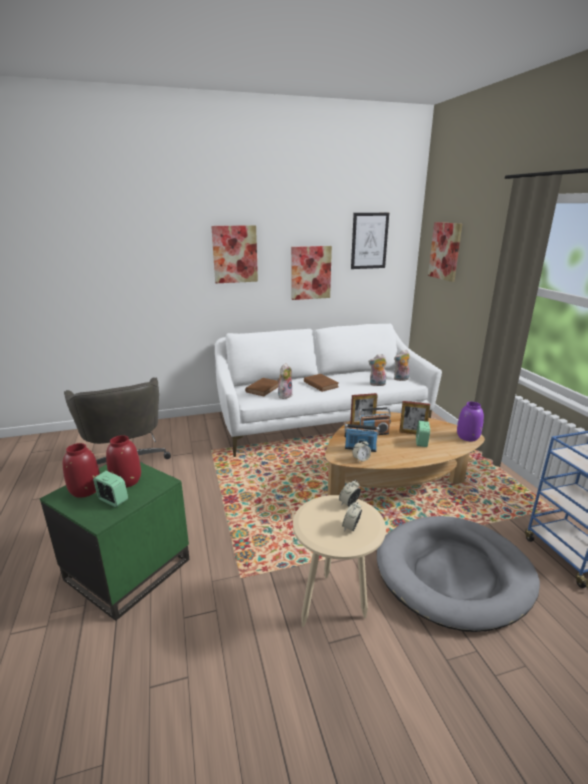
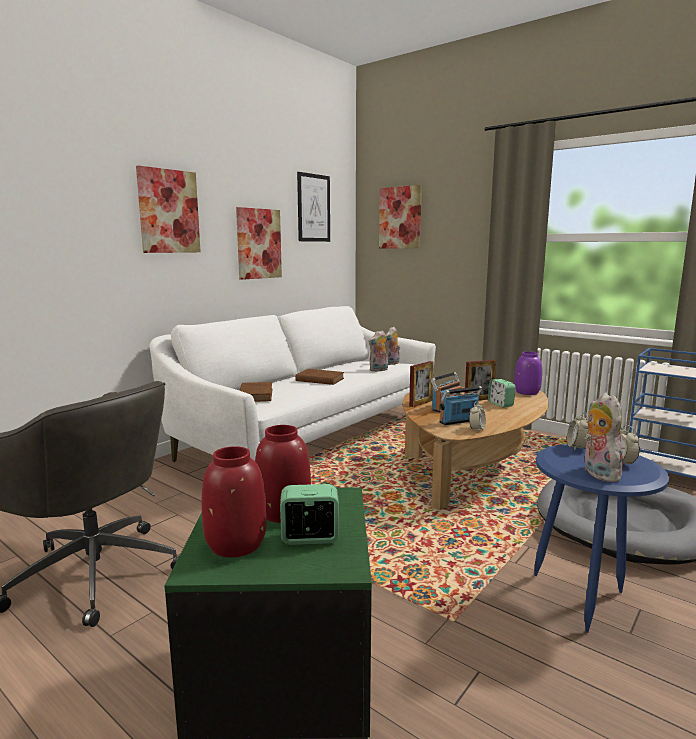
camera: 35 degrees left, 10 degrees down
plush toy [277,363,292,399] -> plush toy moved to [584,393,623,482]
beige side table [293,495,386,627] -> blue side table [534,444,669,633]

